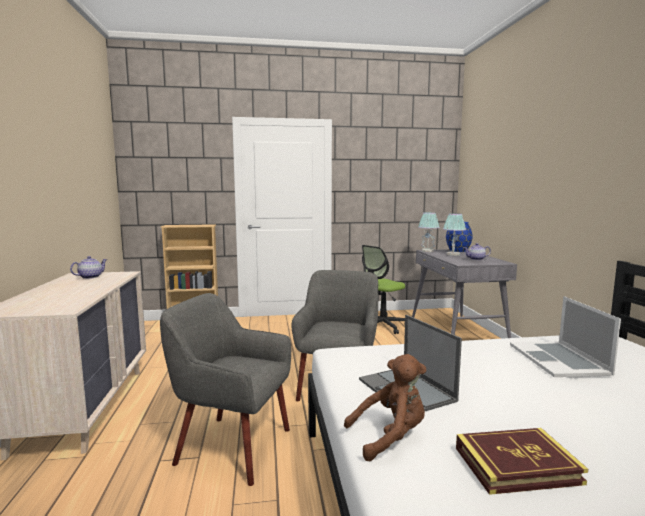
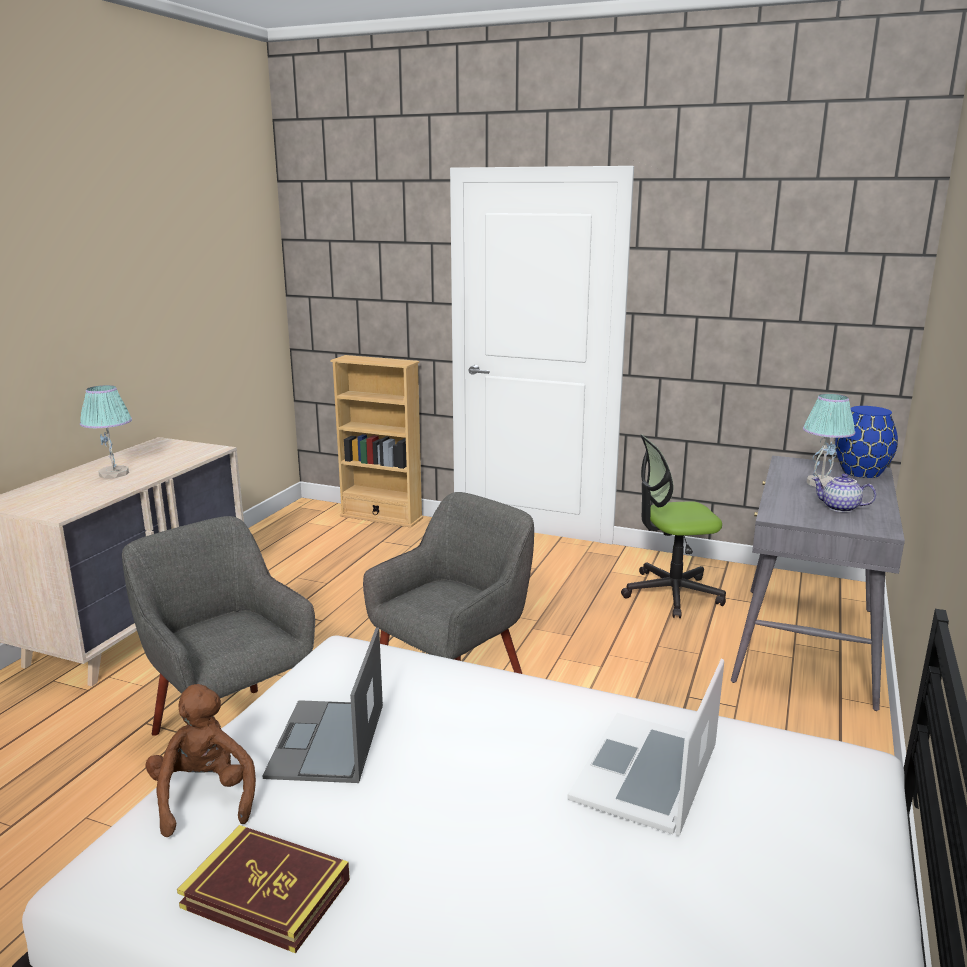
camera: 30 degrees right, 10 degrees up
teapot [70,256,108,279] -> none
brown plush toy [344,354,427,461] -> brown plush toy turned 120 degrees counterclockwise [146,684,256,837]
table lamp [418,212,440,252] -> table lamp moved to [80,385,132,478]

